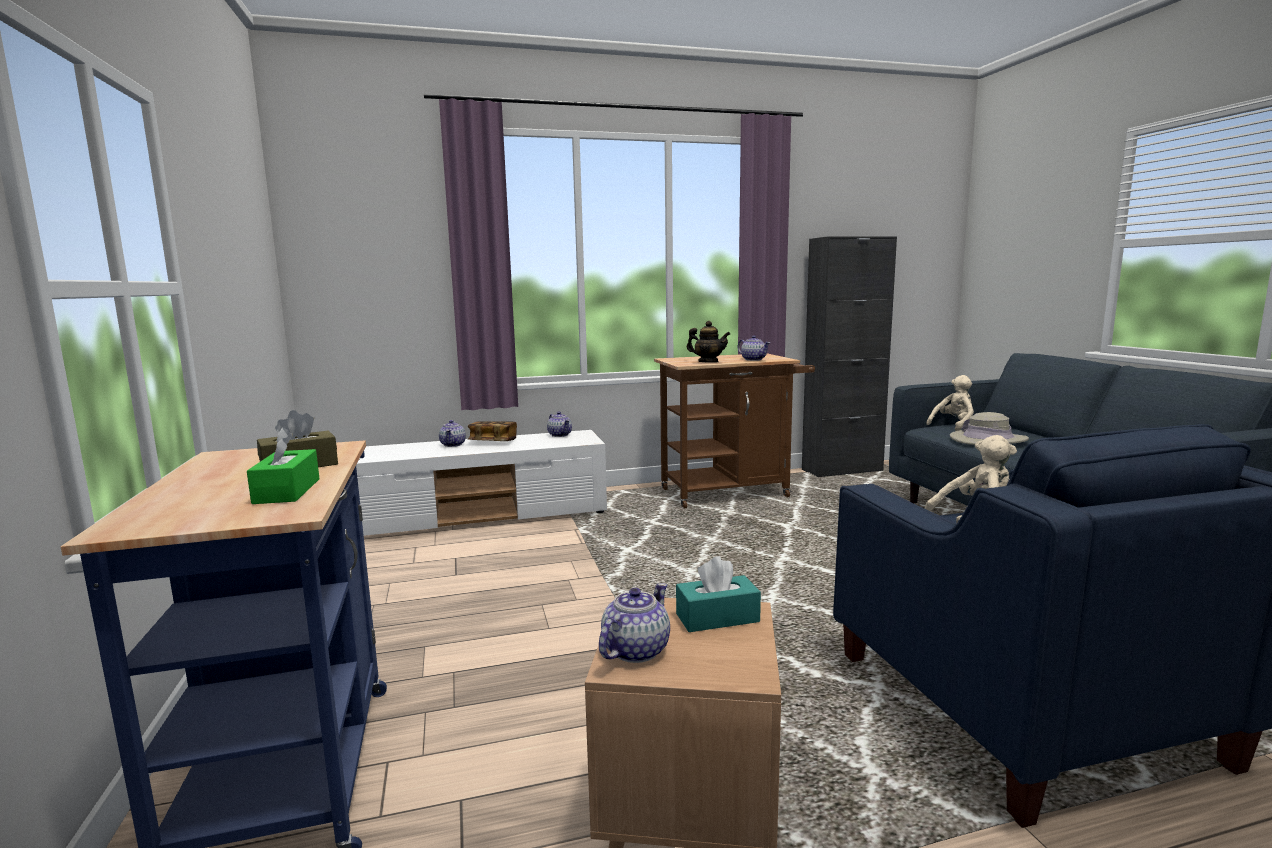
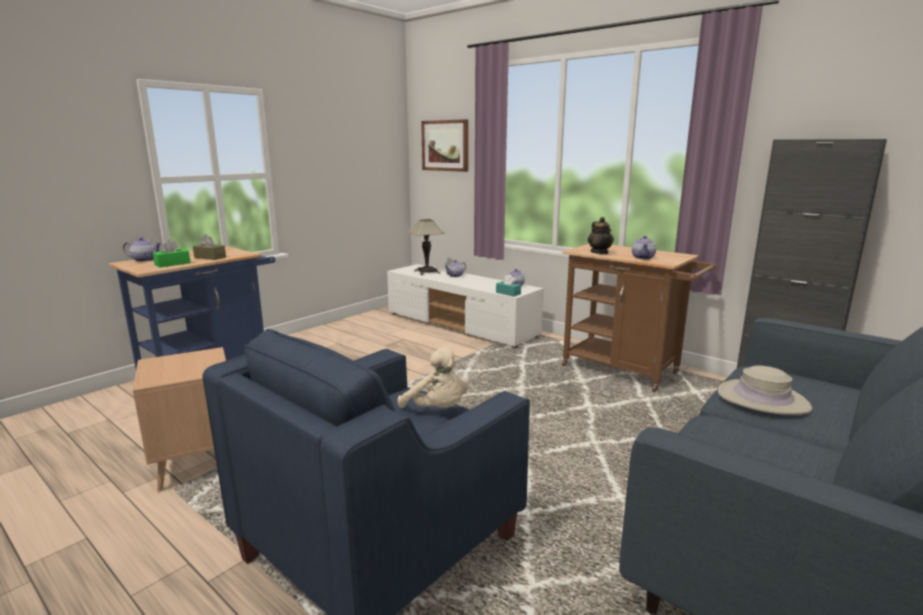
camera: 55 degrees right, 5 degrees up
book [468,421,517,441] -> none
teapot [599,583,670,663] -> teapot moved to [123,237,162,262]
turquoise tissue box [676,556,761,632] -> turquoise tissue box moved to [496,274,521,297]
beige plush toy [926,375,974,431] -> none
none -> table lamp [408,219,445,275]
none -> picture [421,119,468,172]

